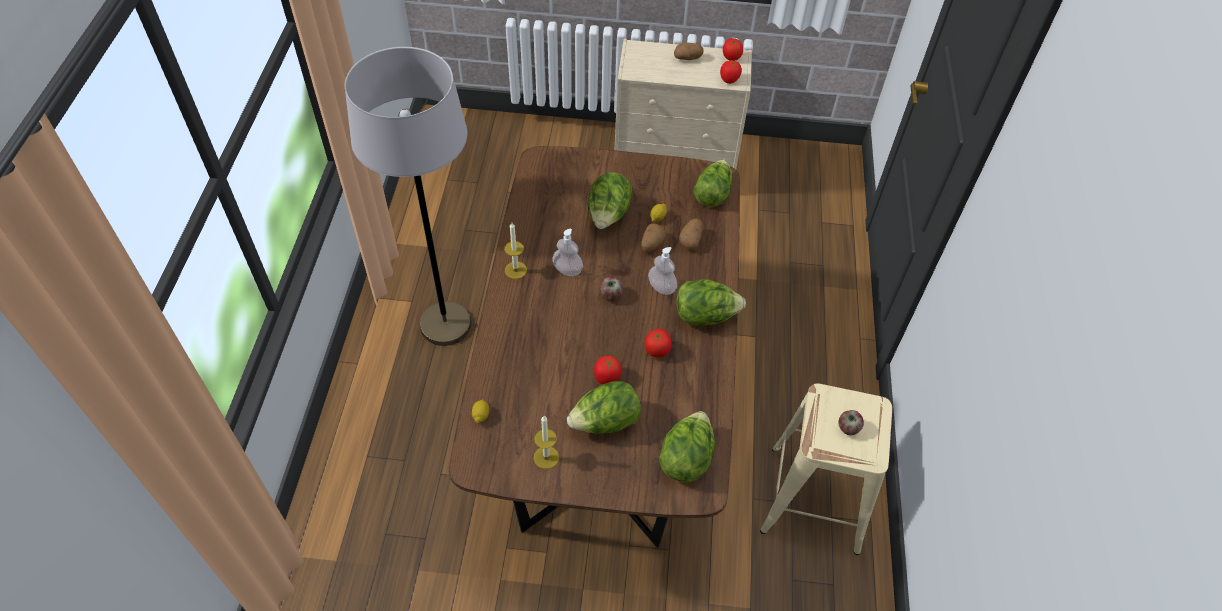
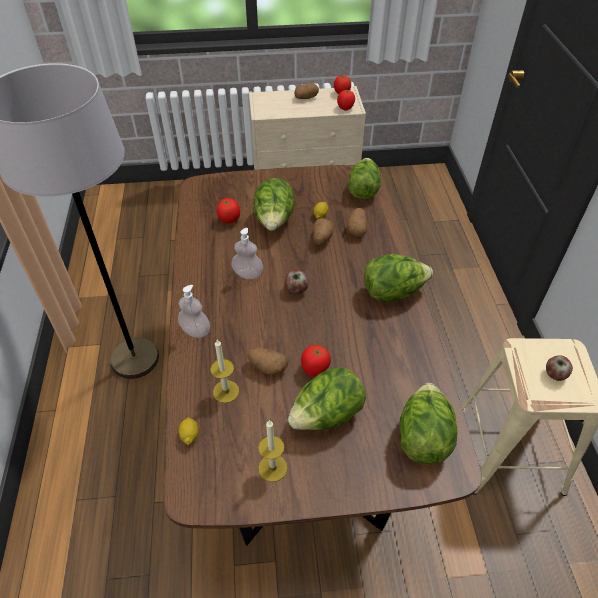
camera: 10 degrees left, 5 degrees down
candle [504,223,527,279] -> candle moved to [210,340,239,403]
tomato [645,329,672,357] -> tomato moved to [217,198,240,223]
soap dispenser [648,247,677,295] -> soap dispenser moved to [178,285,210,338]
none -> potato [248,347,289,375]

